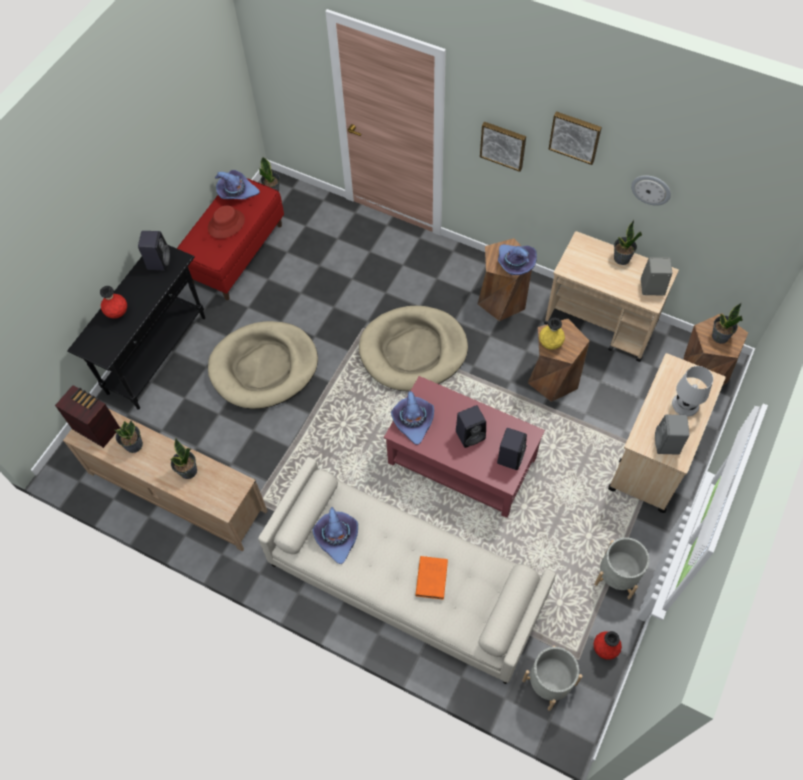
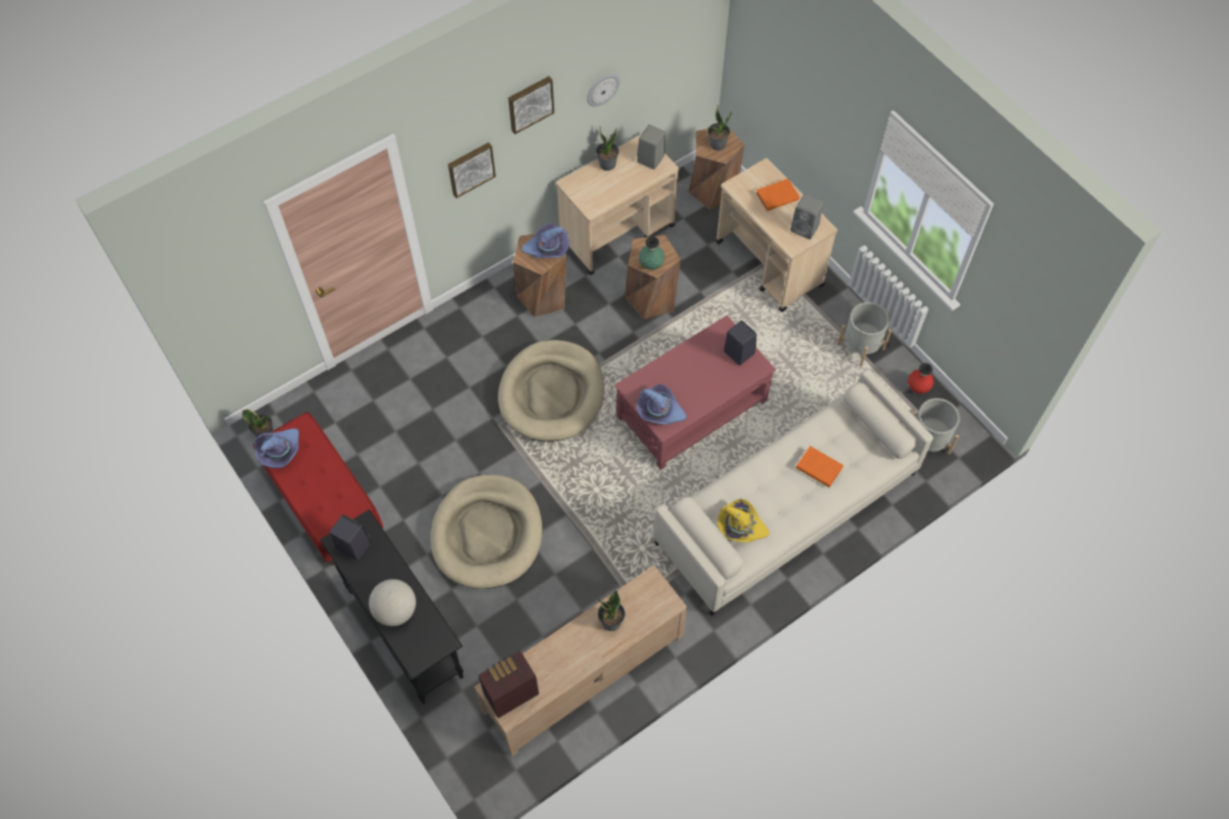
camera: 65 degrees left, 0 degrees up
red vase [100,286,127,319] -> globe [369,579,416,626]
potted plant [114,420,143,453] -> none
red hat [208,206,245,239] -> none
purple hat [312,507,358,564] -> yellow hat [717,499,769,542]
black speaker [456,405,486,448] -> none
yellow vase [539,318,565,350] -> green vase [639,236,665,270]
white table lamp [672,366,713,416] -> orange book [756,179,799,211]

